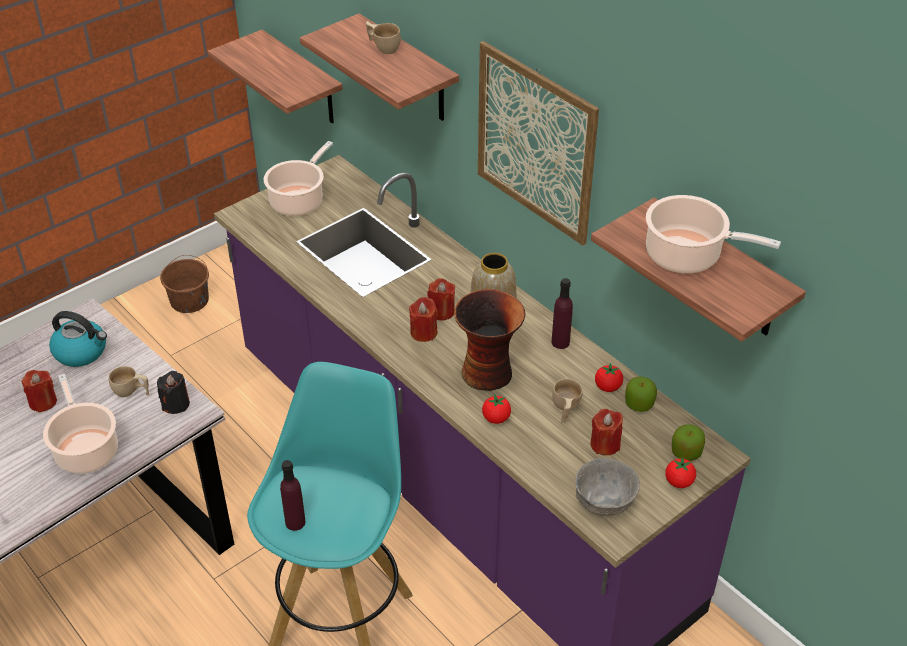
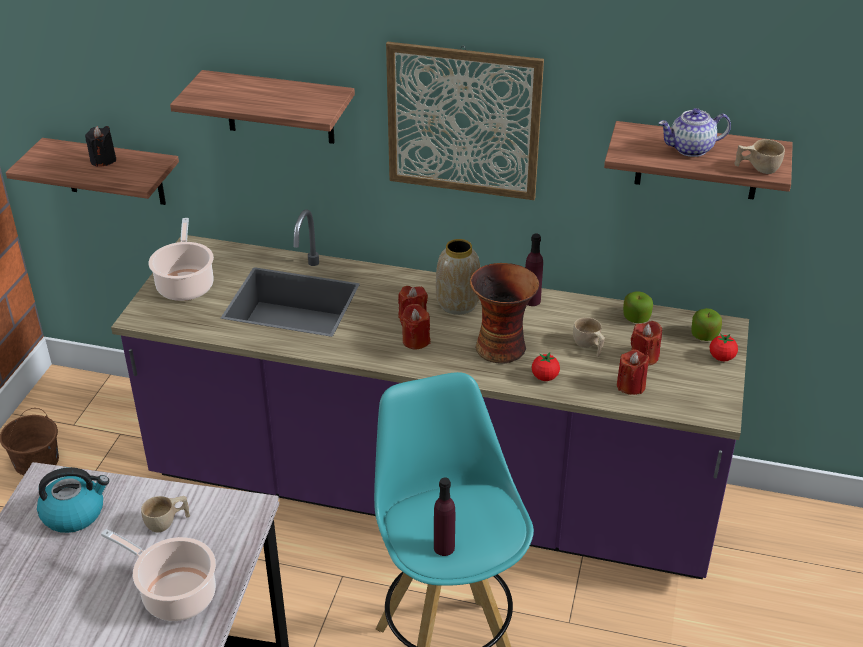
camera: 35 degrees left, 5 degrees down
red candle [22,370,57,412] -> red candle moved to [617,349,650,395]
black candle [157,371,190,414] -> black candle moved to [85,126,116,167]
beige cup [366,21,401,54] -> beige cup moved to [735,139,785,174]
grey bowl [575,458,640,516] -> none
tomato [595,363,623,392] -> none
cooking pot [646,195,781,273] -> teapot [659,108,731,157]

